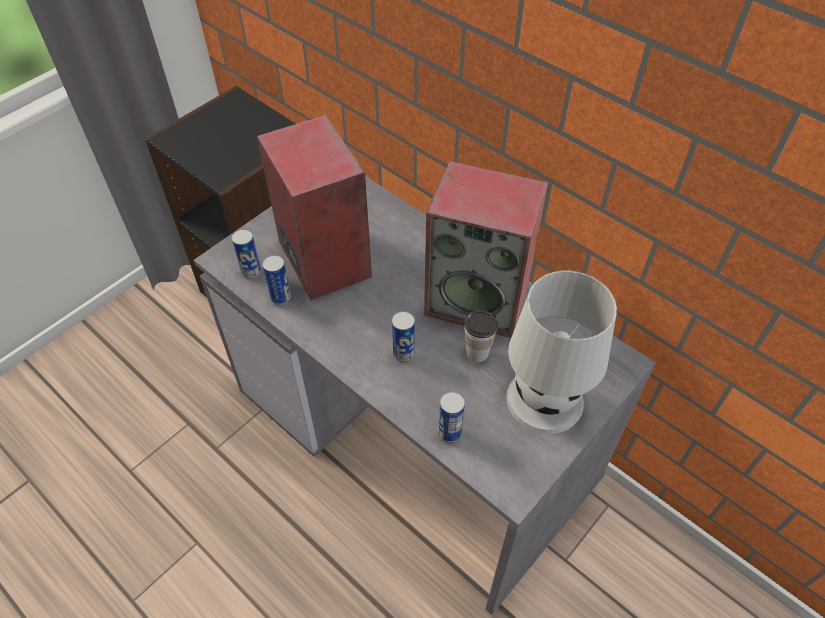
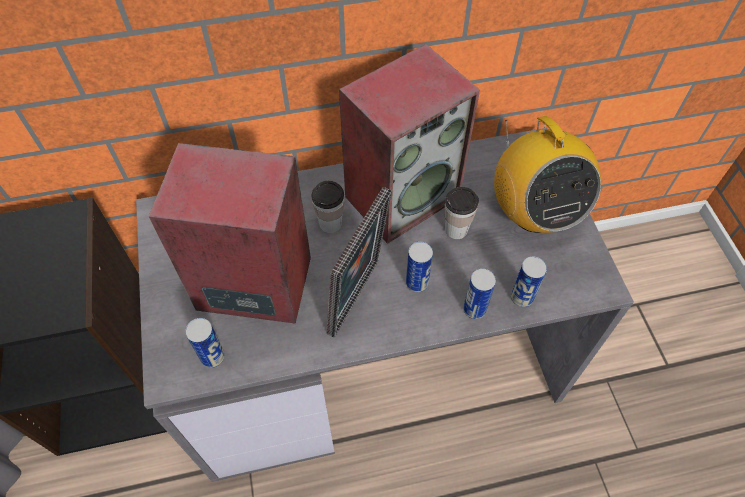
camera: 55 degrees left, 5 degrees up
can [262,255,291,305] -> can moved to [463,269,496,319]
white table lamp [506,271,617,434] -> radio [494,116,601,233]
none -> cup [311,181,345,233]
none -> picture frame [326,187,392,337]

